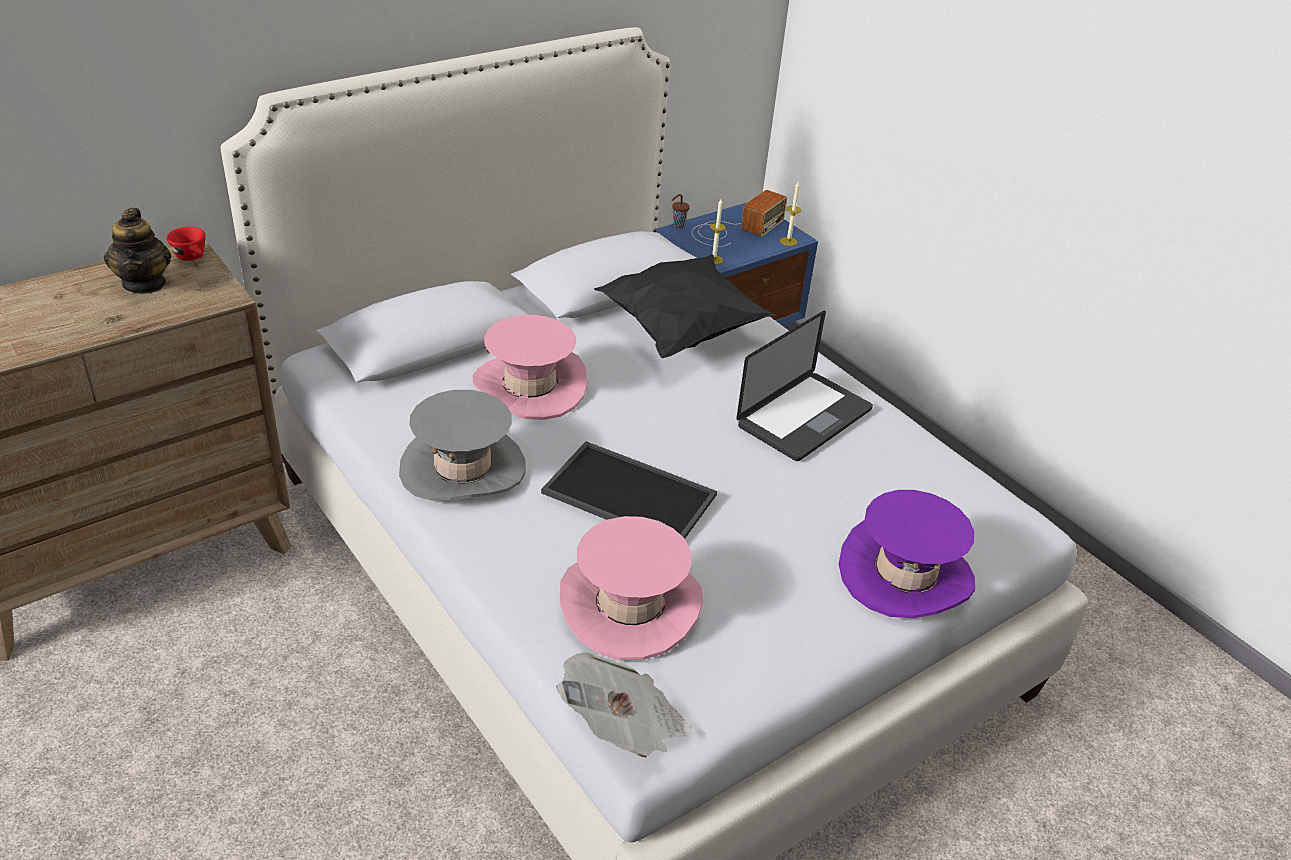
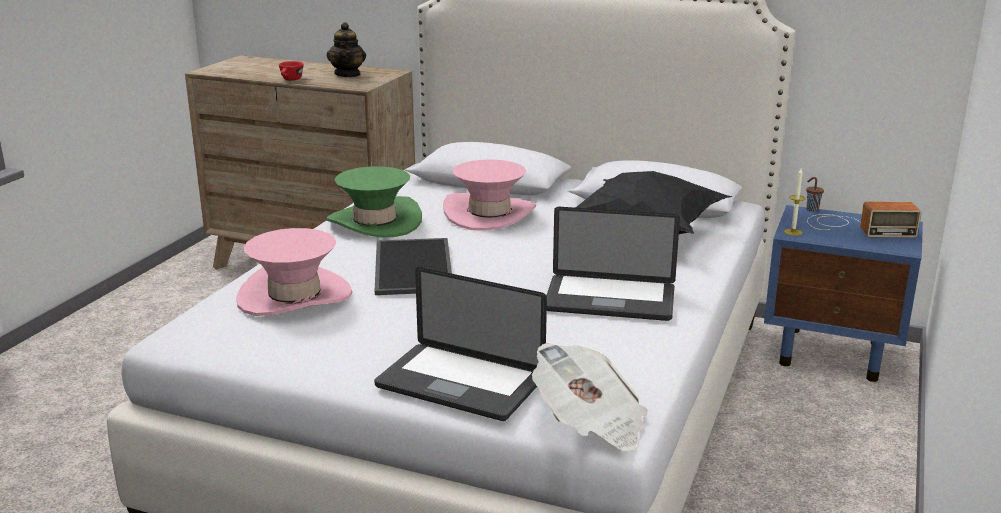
camera: 60 degrees right, 15 degrees down
teapot [104,208,171,294] -> teapot turned 45 degrees counterclockwise [327,22,366,77]
red cup [167,227,206,261] -> red cup moved to [279,61,304,80]
grey hat [399,390,526,500] -> green hat [326,166,422,238]
newspaper [556,652,693,758] -> newspaper moved to [532,343,648,452]
candle [780,182,801,246] -> none
purple hat [839,490,975,618] -> laptop [374,267,547,421]

